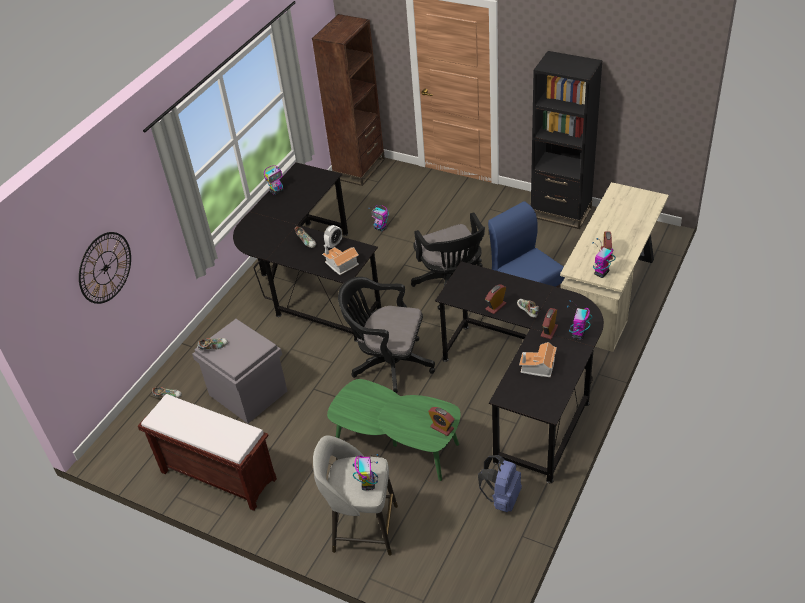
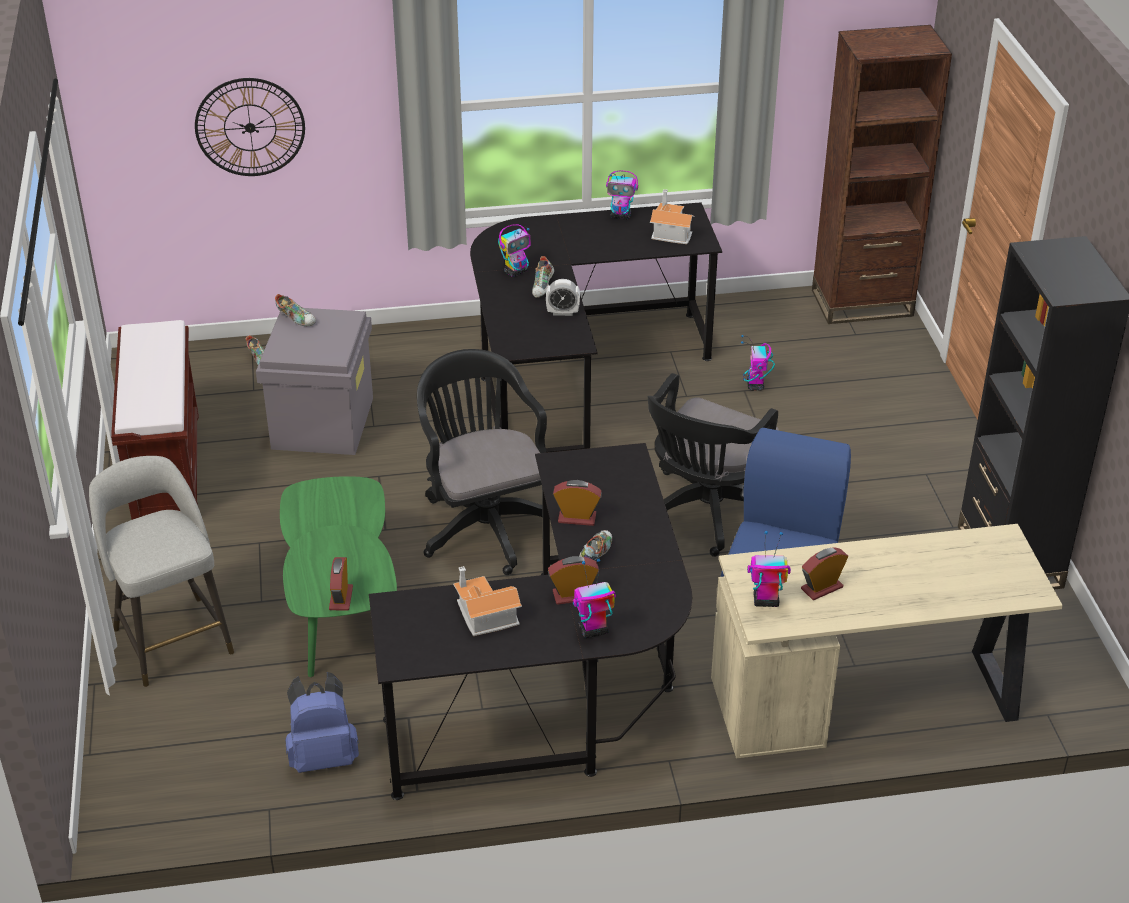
camera: 50 degrees right, 5 degrees down
toy house [322,244,359,275] -> toy house moved to [650,189,694,244]
toy robot [353,454,378,490] -> toy robot moved to [498,224,531,277]

